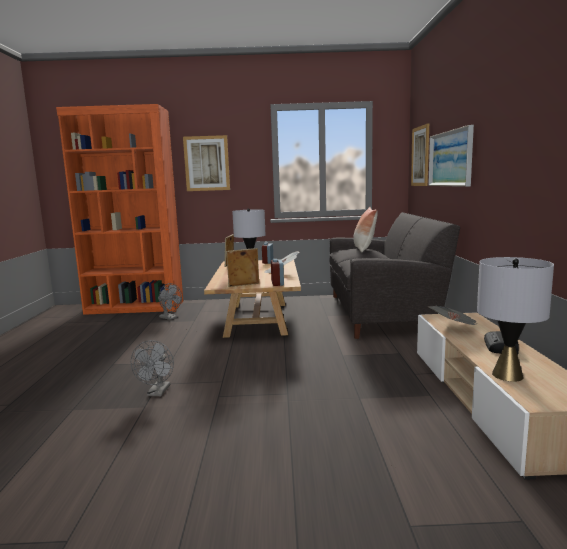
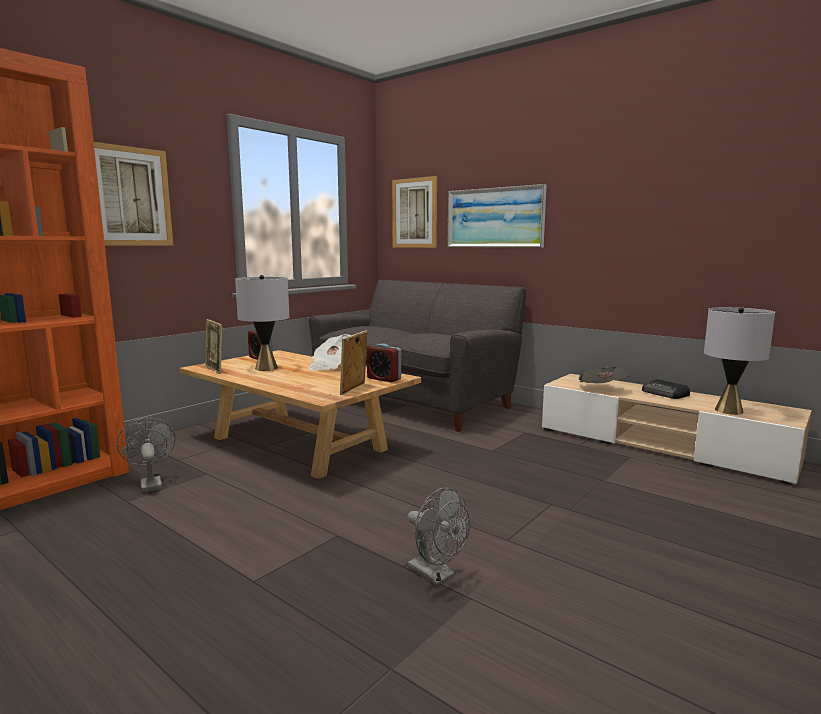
camera: 50 degrees left, 0 degrees up
grey fan [158,283,182,320] -> grey fan turned 105 degrees counterclockwise [117,418,175,492]
pillow [353,207,378,252] -> none

